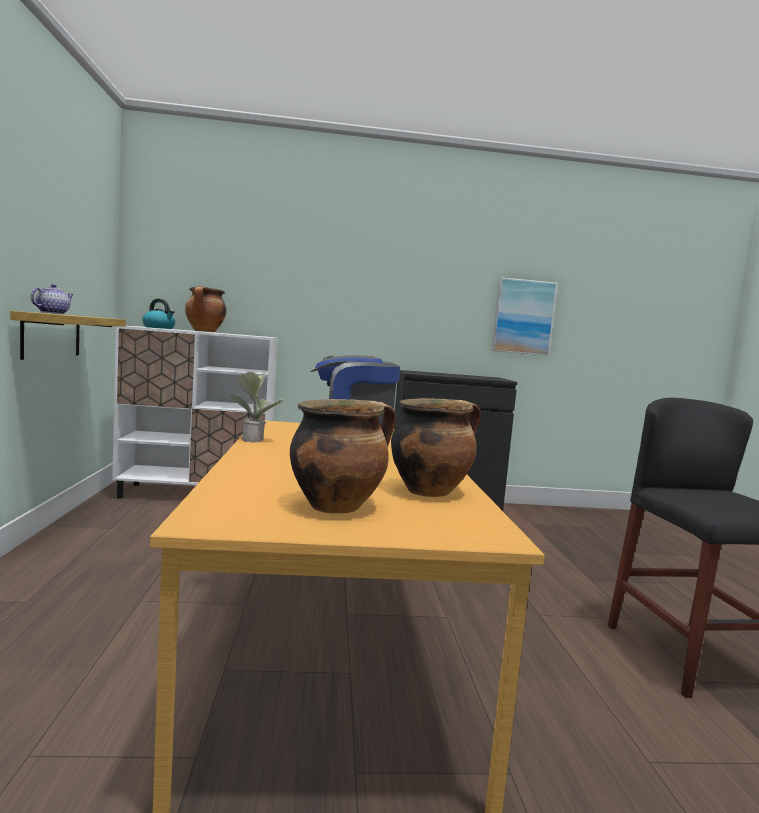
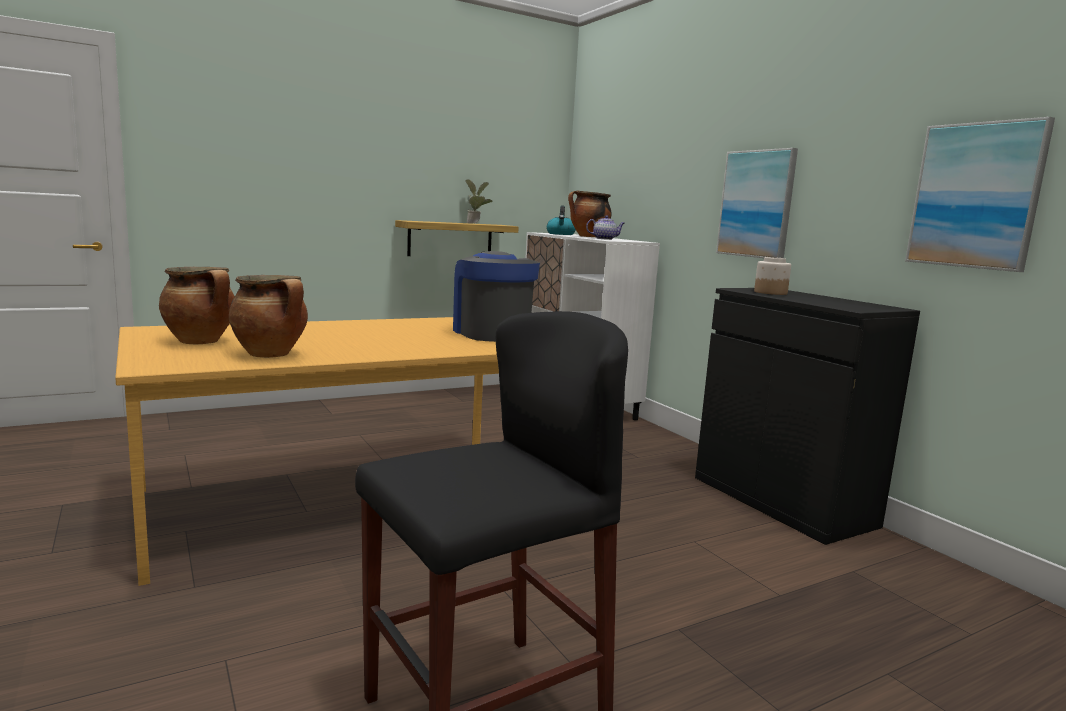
camera: 65 degrees right, 5 degrees up
teapot [30,284,74,314] -> teapot moved to [586,215,624,240]
potted plant [230,372,284,443] -> potted plant moved to [465,179,493,223]
none -> picture [716,148,798,258]
none -> jar [754,257,791,295]

